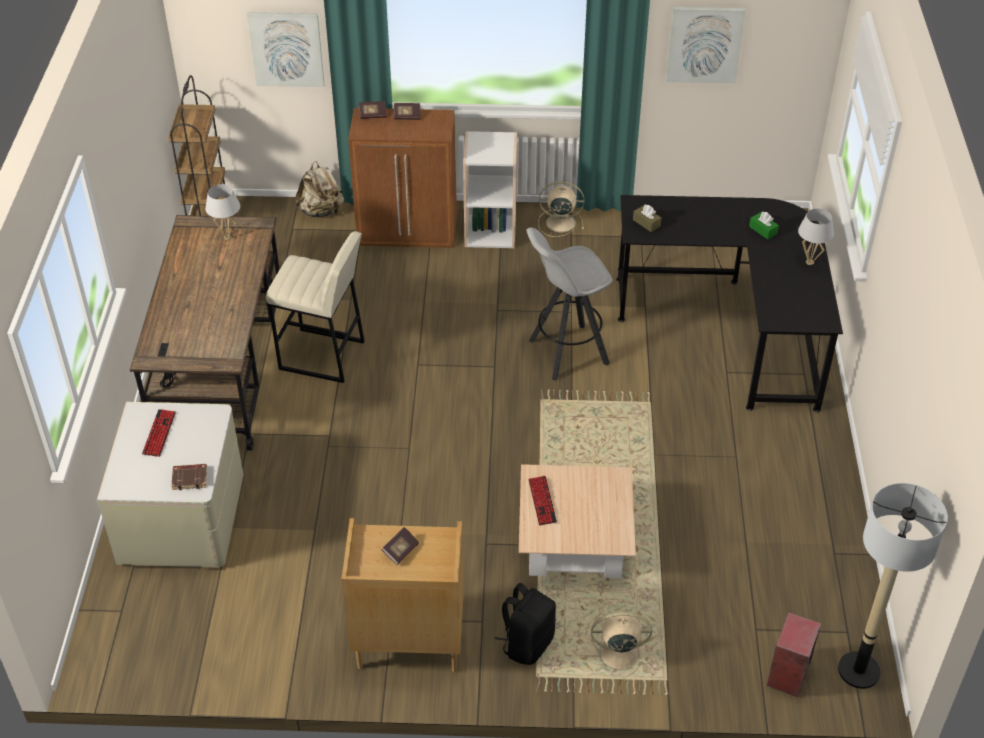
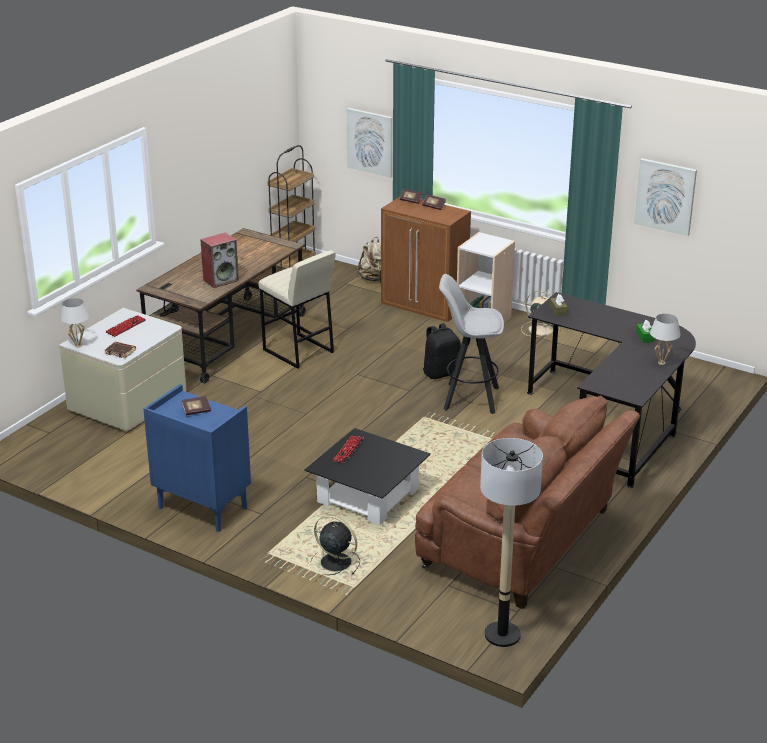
camera: 30 degrees right, 15 degrees down
white table lamp [205,184,240,240] -> white table lamp moved to [60,298,89,348]
brown cabinet [342,518,464,672] -> blue cabinet [143,384,251,532]
black backpack [495,583,556,665] -> black backpack moved to [423,323,461,379]
beige coffee table [519,464,636,578] -> black coffee table [304,428,431,525]
beige fan [589,612,652,678] -> black fan [311,515,360,575]
speaker [767,612,821,697] -> speaker moved to [200,232,239,288]
none -> brown sofa [415,396,640,609]

